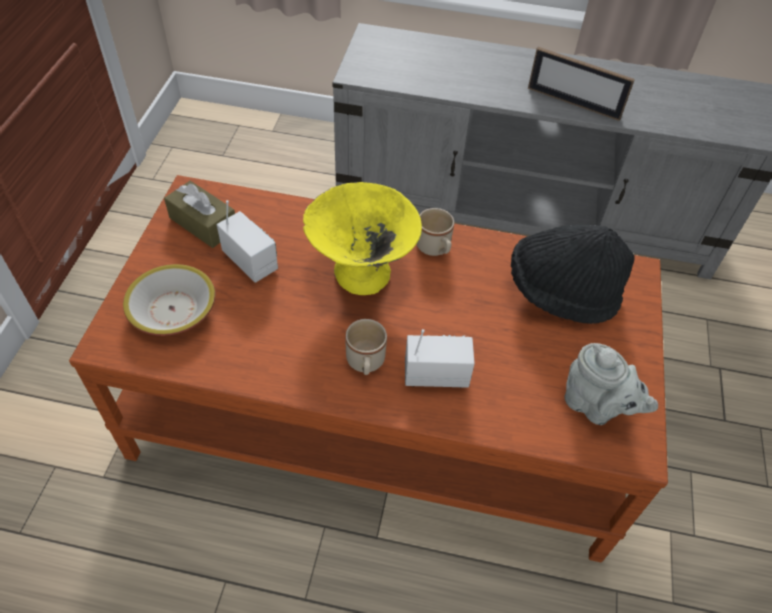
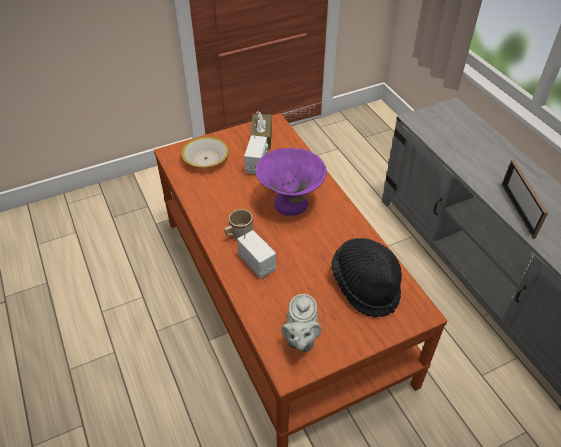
camera: 55 degrees right, 5 degrees down
yellow bowl [303,182,422,295] -> purple bowl [256,148,327,216]
beige mug [417,208,454,256] -> none

